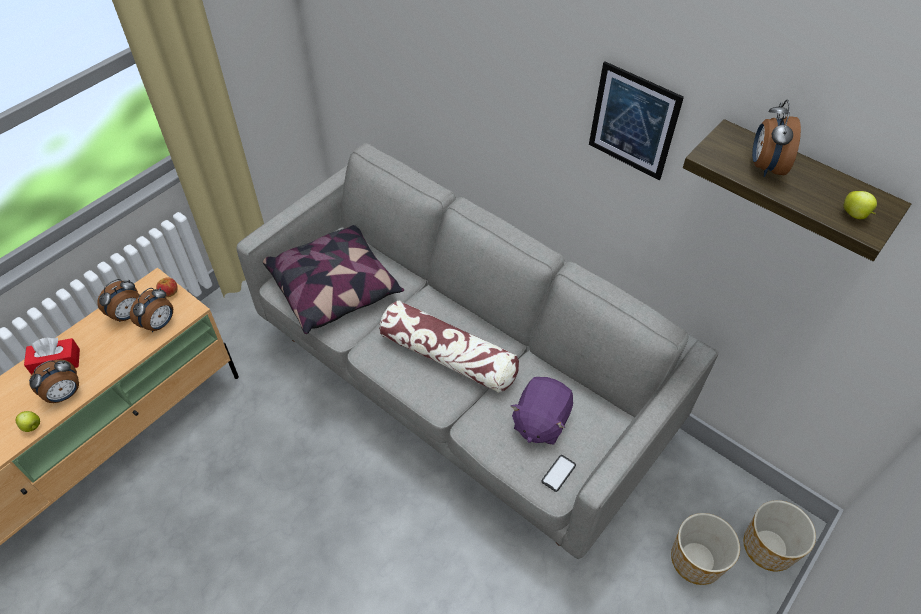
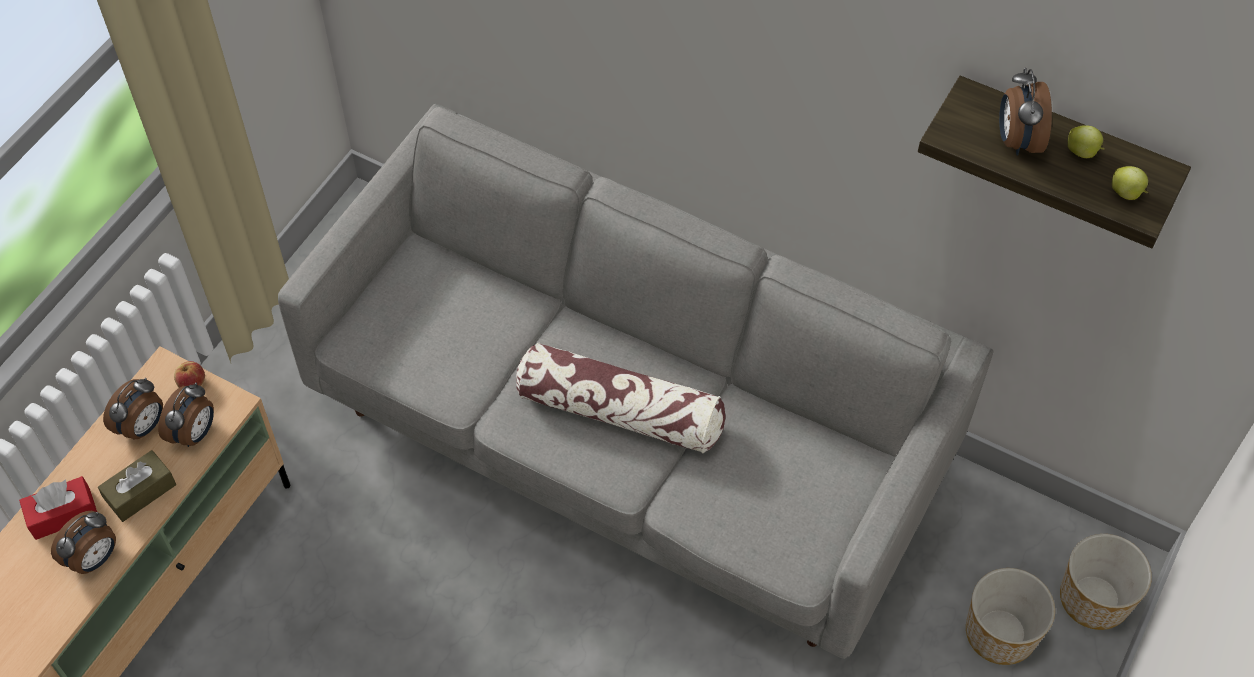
camera: 10 degrees left, 5 degrees up
apple [15,411,40,432] -> apple moved to [1068,125,1105,158]
pillow [263,225,404,334] -> none
purple plush toy [511,377,573,445] -> none
phone [541,455,576,492] -> none
picture [589,61,684,180] -> none
none -> brown tissue box [98,450,176,522]

